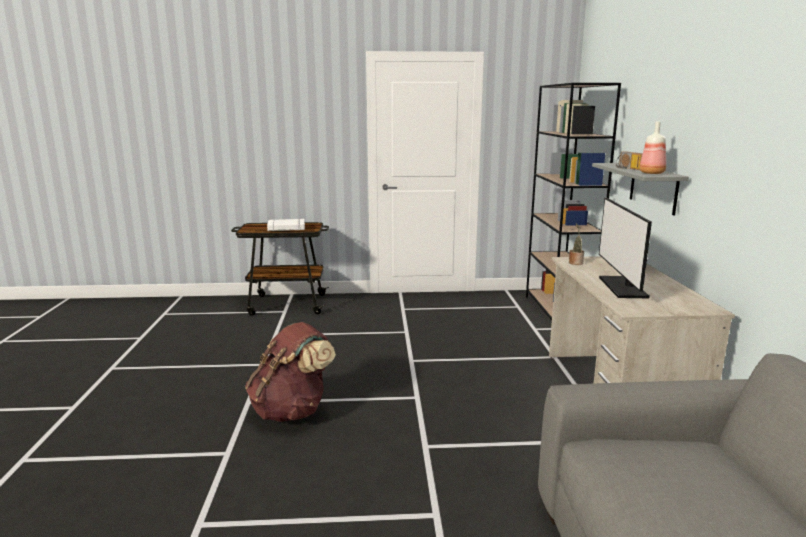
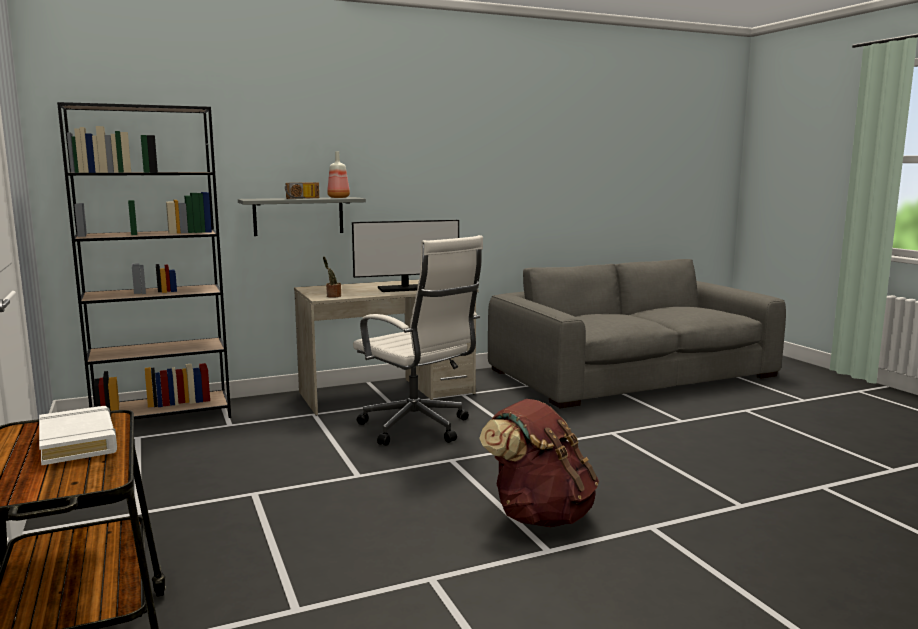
camera: 110 degrees left, 5 degrees down
none -> white office chair [353,235,483,446]

